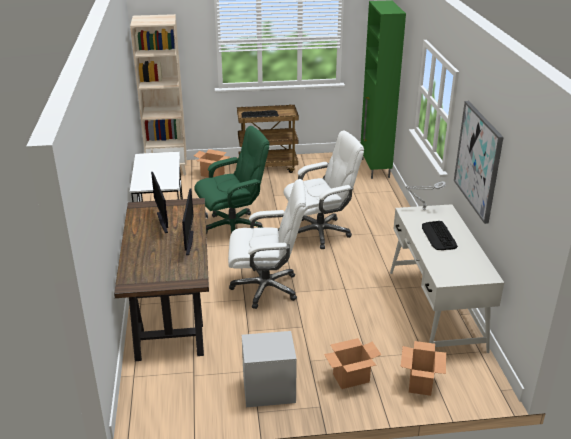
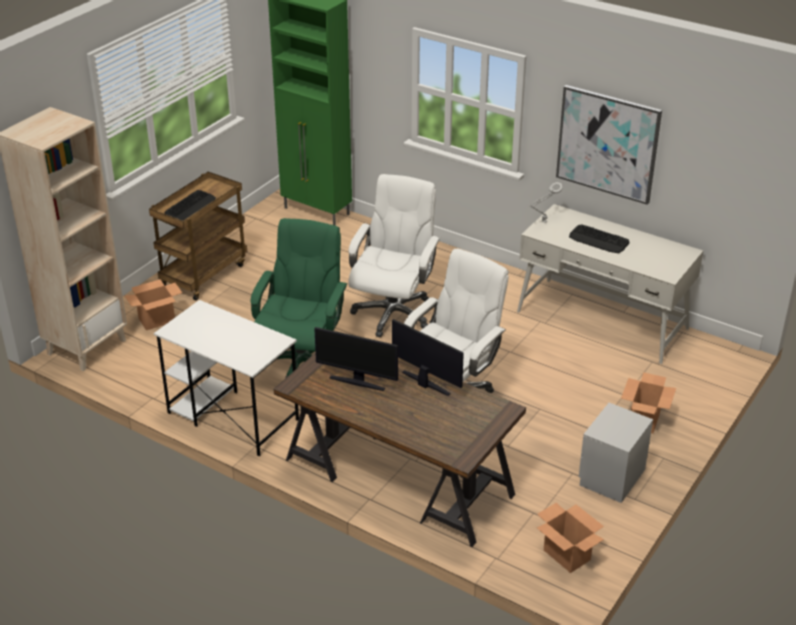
camera: 50 degrees left, 5 degrees up
cardboard box [401,341,446,396] -> cardboard box moved to [537,503,604,573]

